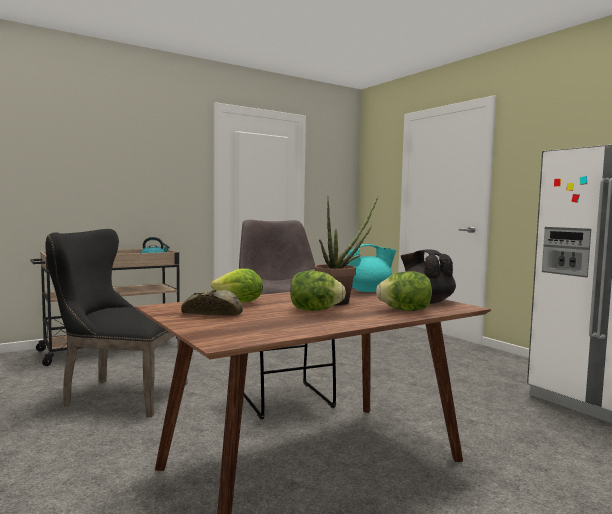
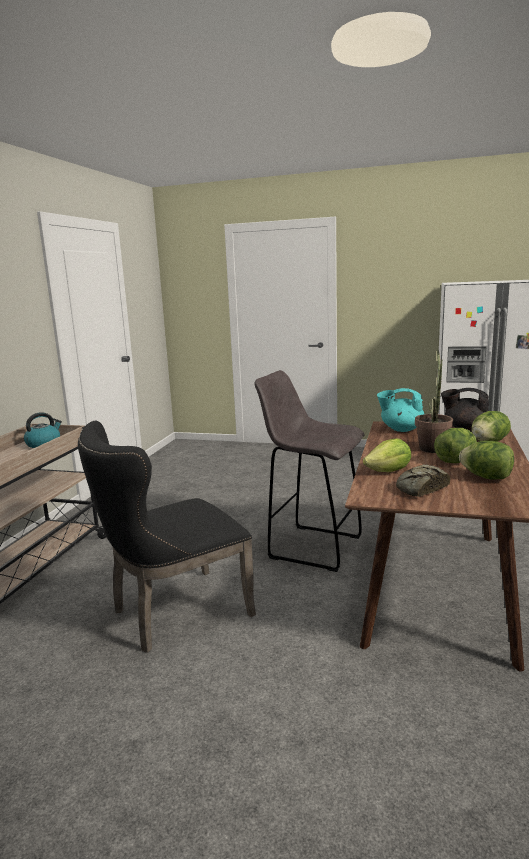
camera: 40 degrees left, 10 degrees up
turquoise teapot [347,244,396,292] -> turquoise teapot turned 120 degrees counterclockwise [377,388,424,432]
none -> lettuce [459,441,514,479]

